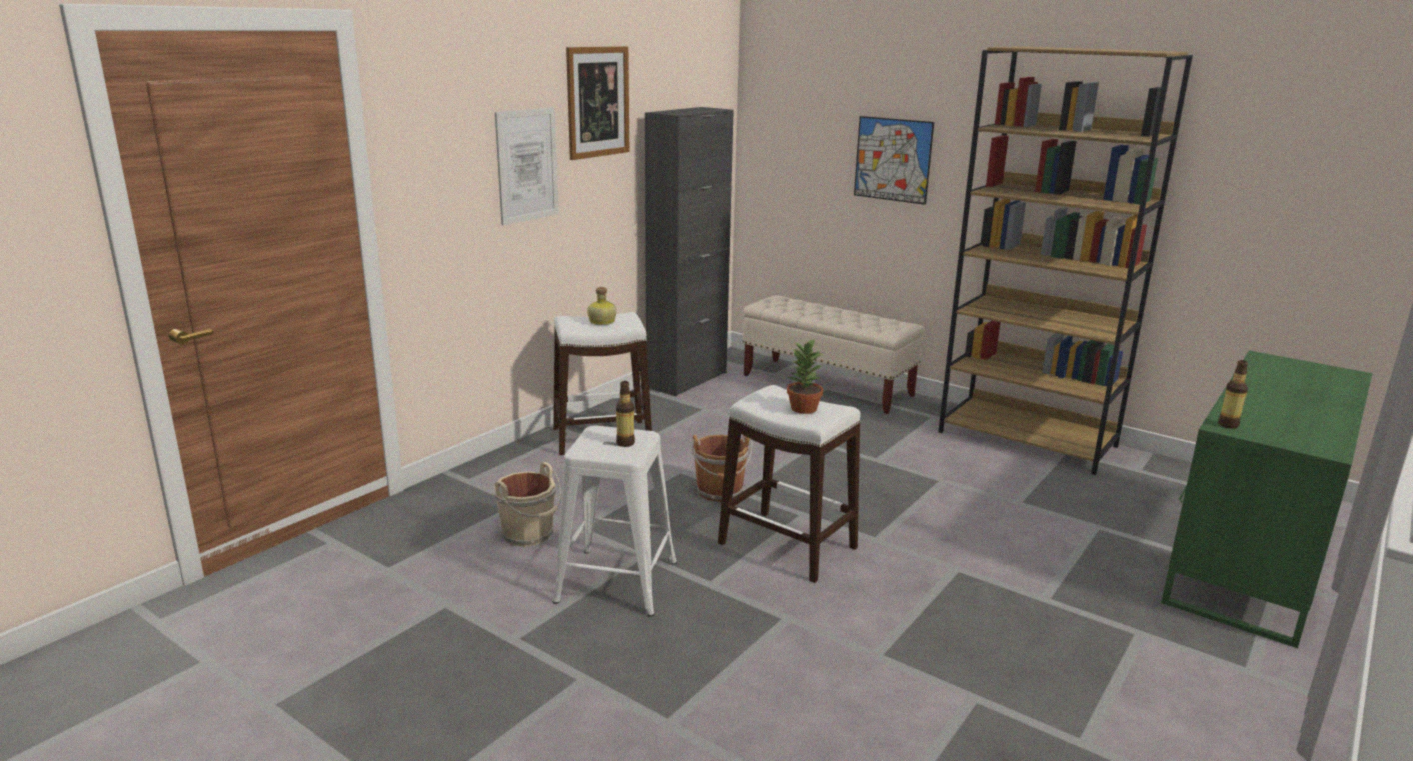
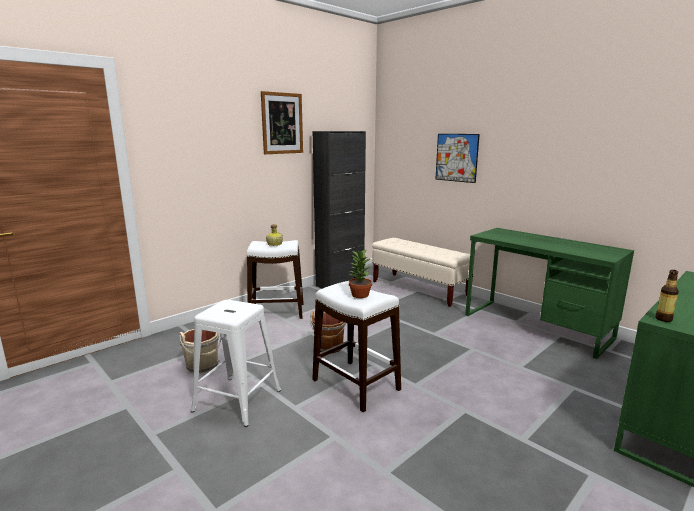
camera: 10 degrees right, 5 degrees down
picture [495,107,559,225] -> none
bottle [616,381,635,447] -> none
brown bookcase [938,46,1193,475] -> green desk [465,228,634,359]

